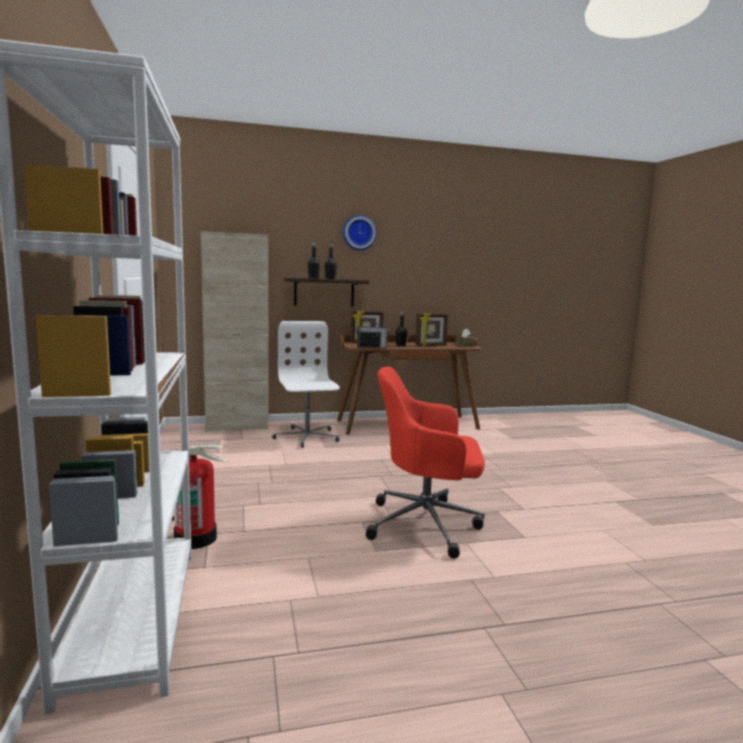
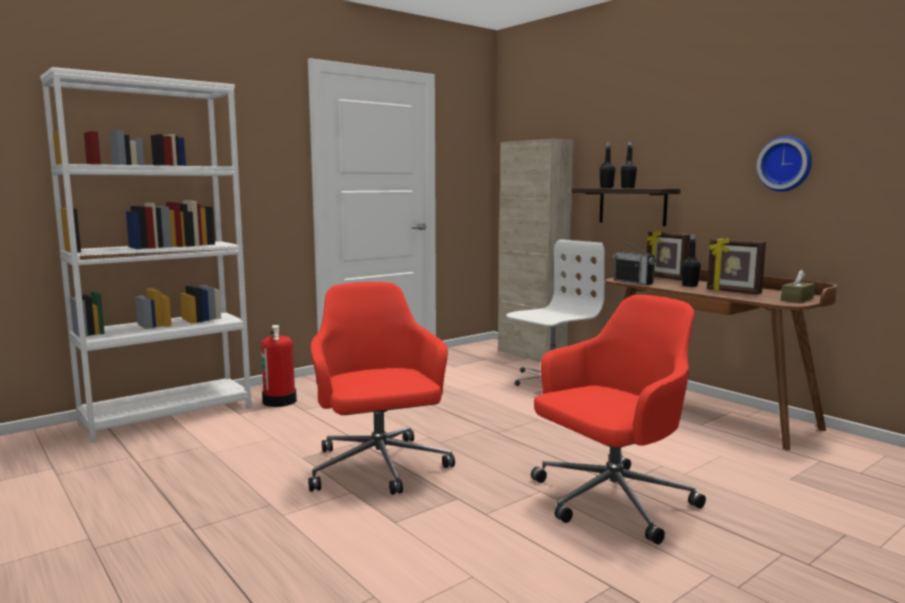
camera: 65 degrees right, 0 degrees up
wall clock [343,215,376,250] -> wall clock moved to [757,136,812,192]
none -> red office chair [531,295,706,544]

